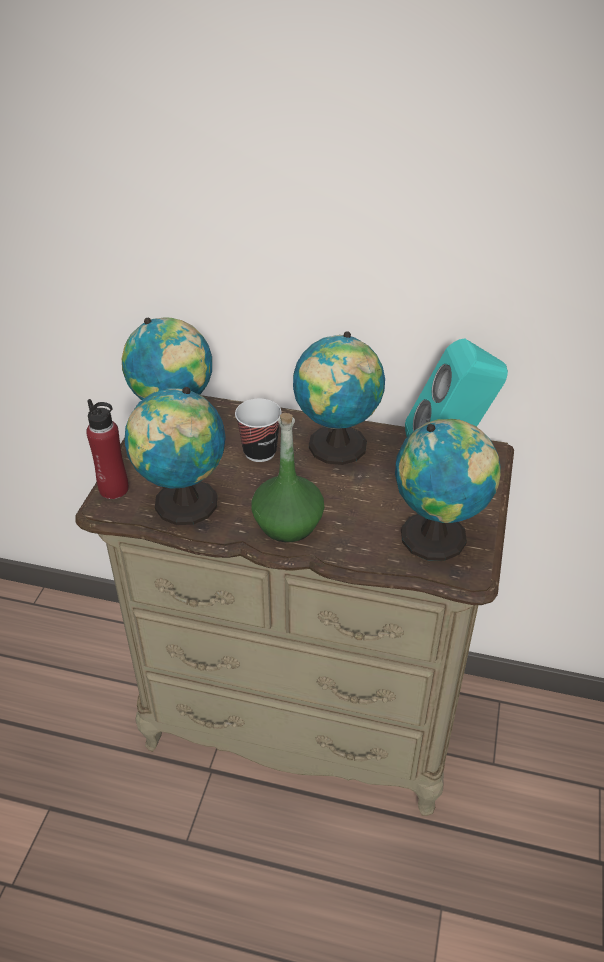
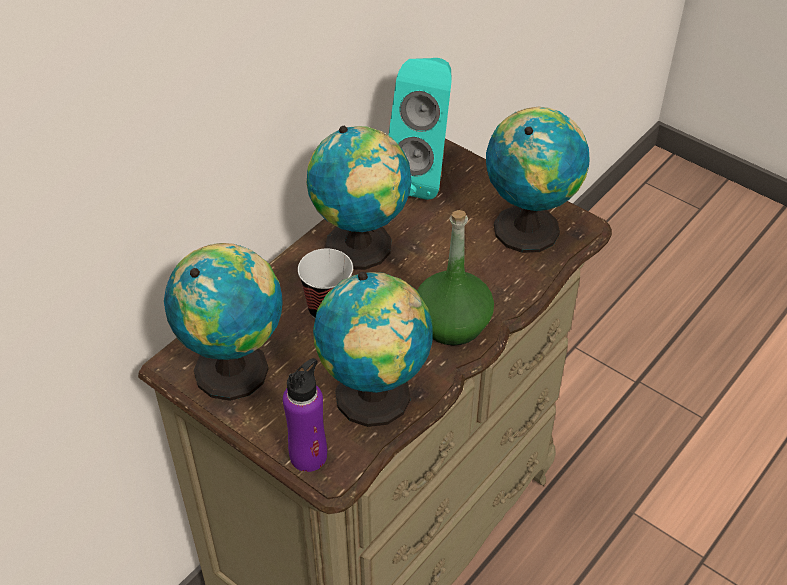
camera: 65 degrees left, 5 degrees up
red bottle [86,399,129,499] -> purple bottle [283,358,327,472]

